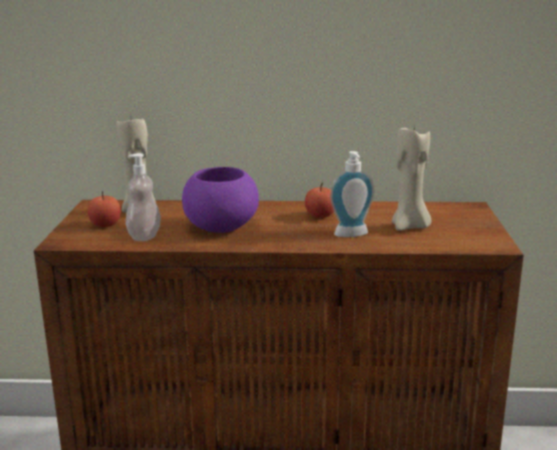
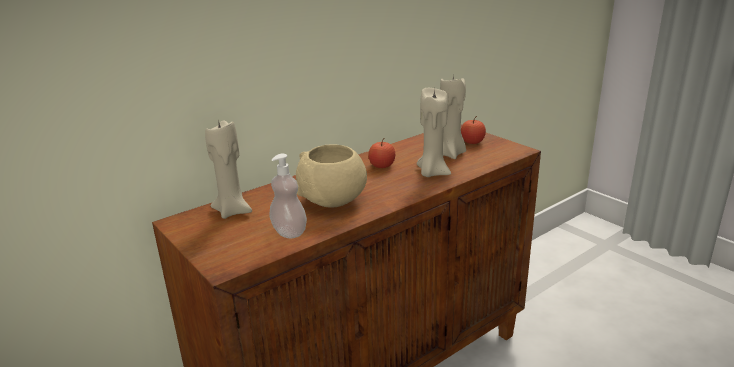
camera: 40 degrees left, 5 degrees up
apple [88,191,121,227] -> apple moved to [461,116,486,144]
purple bowl [182,167,259,233] -> beige bowl [296,144,367,208]
soap dispenser [330,151,374,237] -> beige candle [417,88,451,177]

